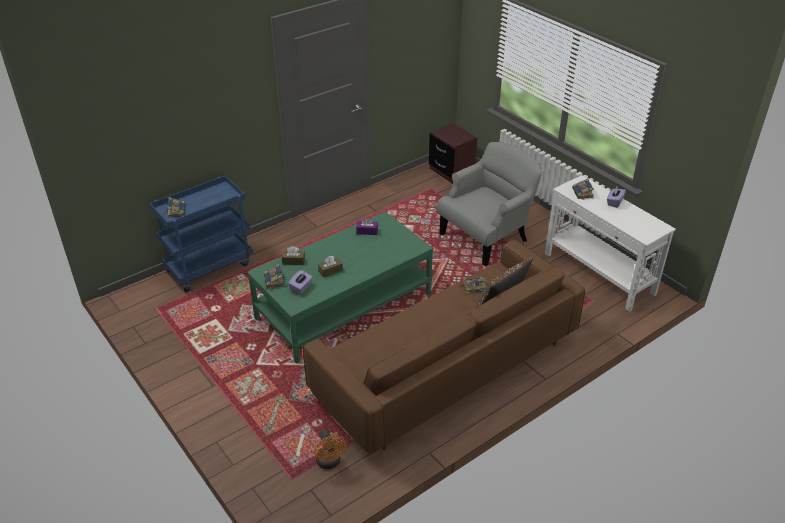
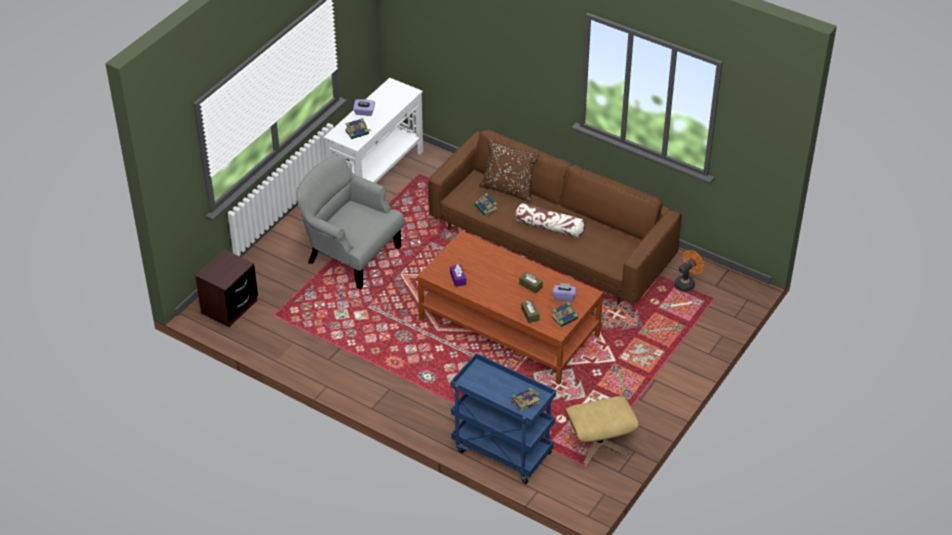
camera: 110 degrees left, 5 degrees up
green coffee table [247,212,433,364] -> brown coffee table [417,230,603,385]
none -> pillow [515,203,585,238]
none -> beige ottoman [565,396,639,465]

